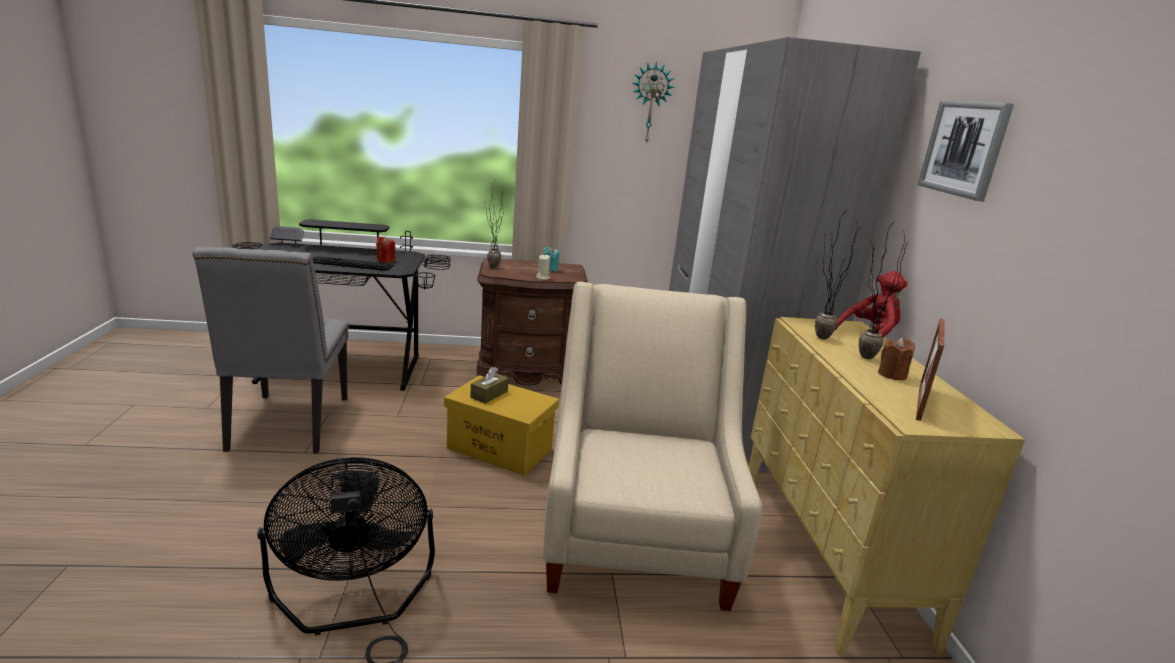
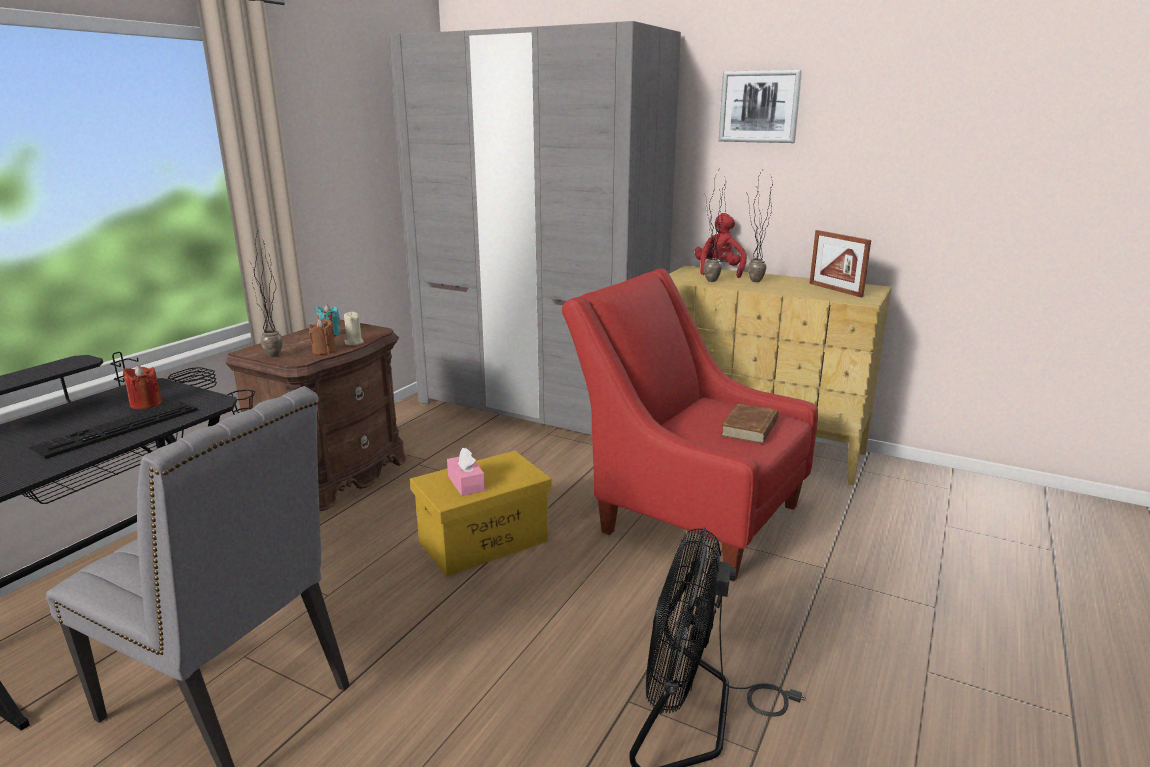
camera: 55 degrees left, 0 degrees up
brown tissue box [470,367,509,404] -> pink tissue box [447,448,485,496]
beige armchair [543,282,762,611] -> red armchair [562,268,818,582]
wall clock [632,61,675,144] -> none
brown candle [878,337,915,380] -> brown candle moved to [308,318,336,355]
none -> brown book [720,403,778,444]

